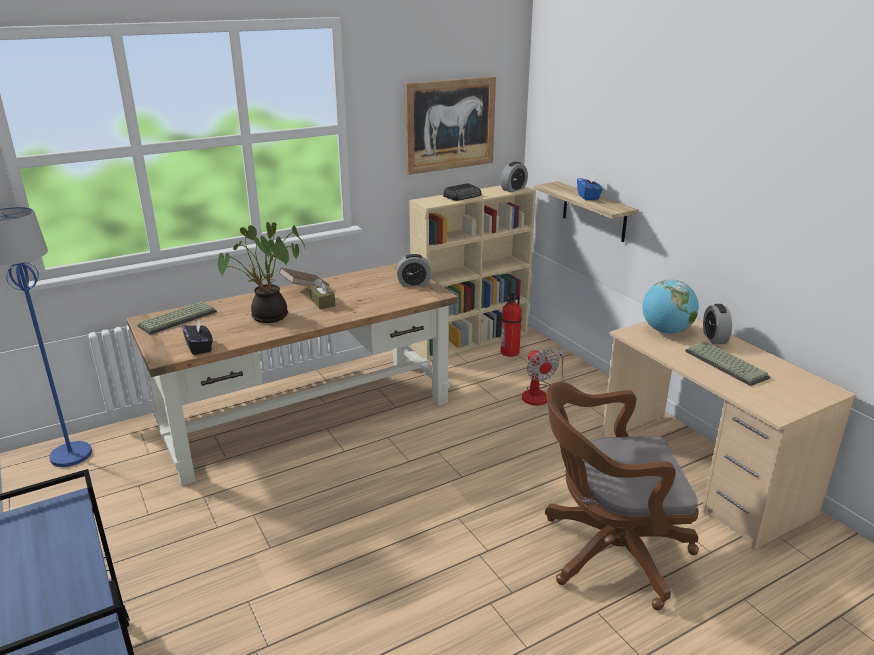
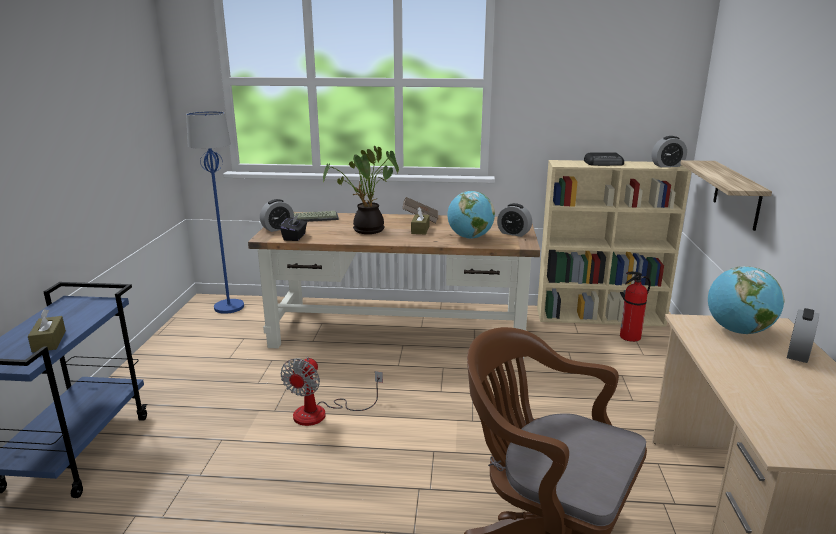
camera: 35 degrees right, 5 degrees down
picture [405,77,496,175] -> none
fan [522,349,564,406] -> fan moved to [281,357,383,426]
blue tissue box [577,173,603,200] -> none
keyboard [685,342,770,386] -> none
none -> brown tissue box [28,309,66,353]
none -> alarm clock [260,199,294,232]
none -> globe [448,191,495,239]

